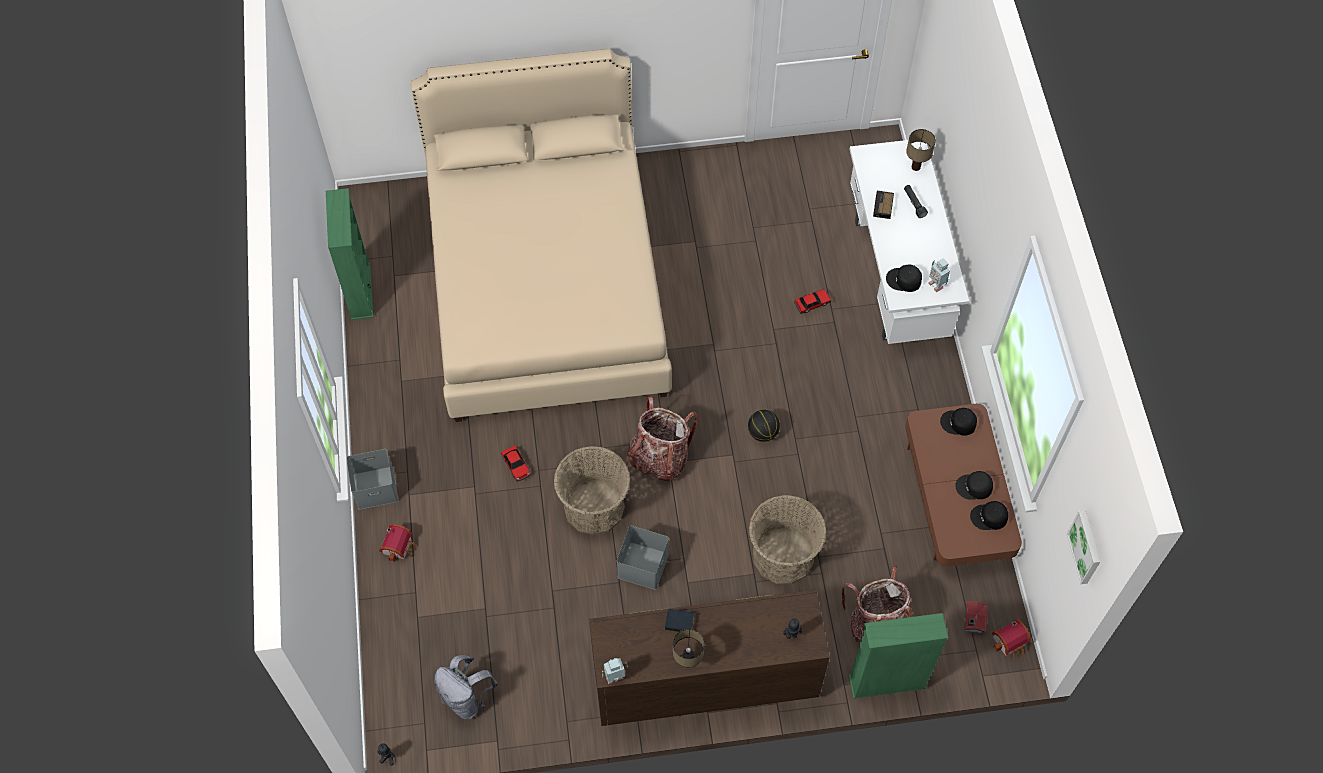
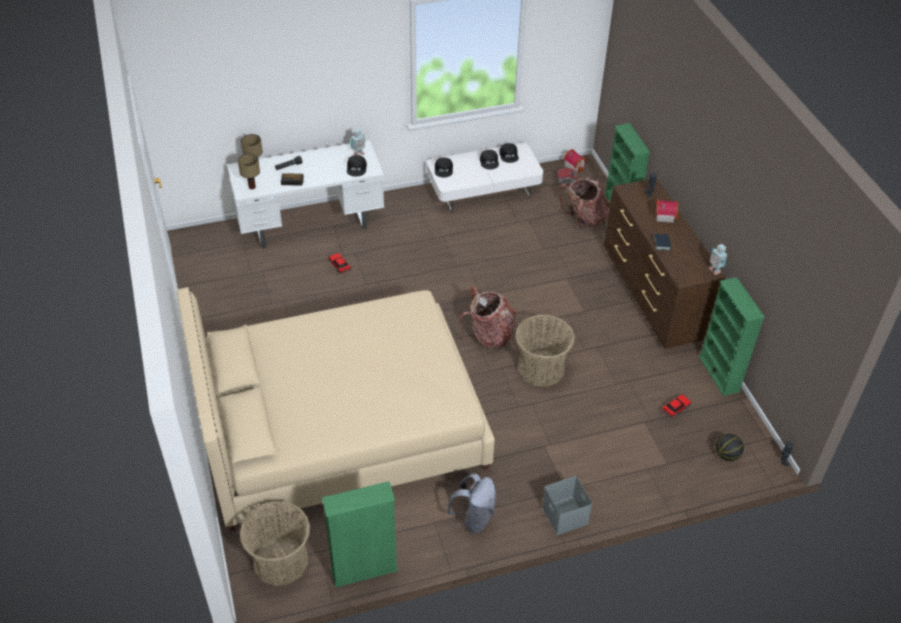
camera: 100 degrees left, 15 degrees down
toy house [379,524,416,562] -> toy house moved to [655,199,678,223]
grey backpack [434,655,498,720] -> grey backpack moved to [447,474,497,533]
toy car [501,445,531,482] -> toy car moved to [662,394,691,418]
grey storage box [617,525,669,590] -> none
table lamp [673,629,705,668] -> table lamp moved to [238,154,260,189]
basketball [748,410,780,442] -> basketball moved to [716,434,744,461]
basket [749,495,826,584] -> basket moved to [240,501,310,586]
brown coffee table [905,404,1022,566] -> white coffee table [427,143,543,213]
picture [1067,510,1100,584] -> none
none -> green bookcase [699,277,765,396]

